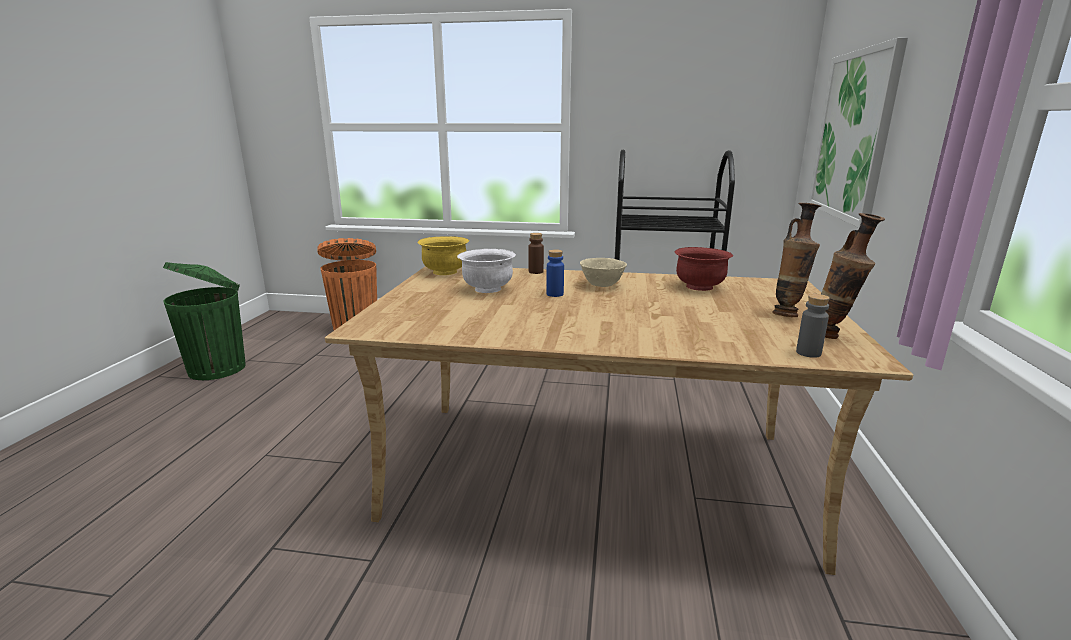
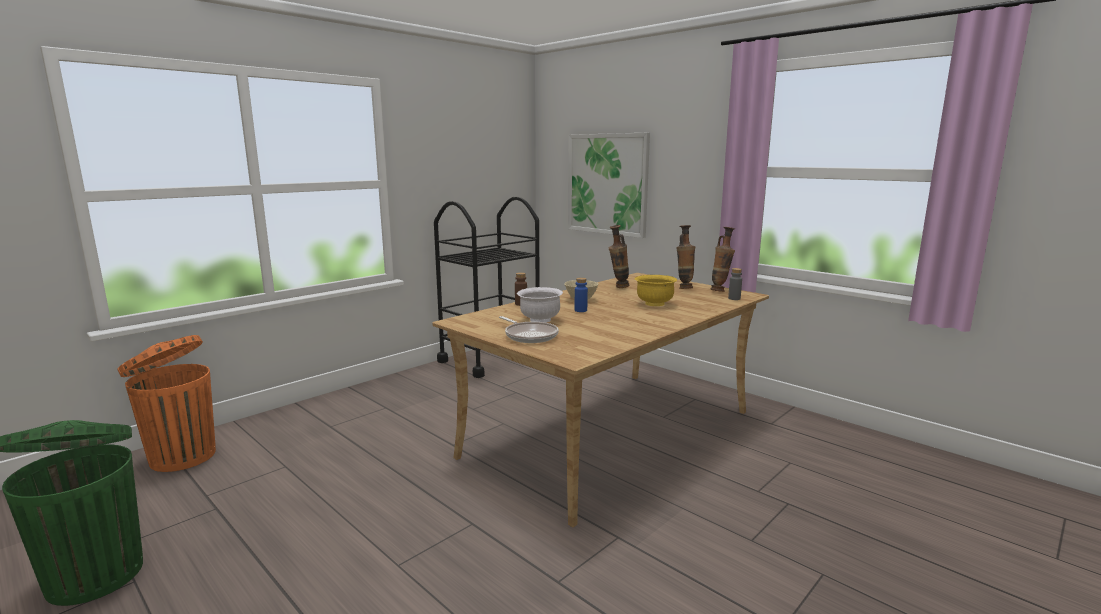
camera: 55 degrees left, 5 degrees down
yellow bowl [418,236,469,275] -> yellow bowl moved to [635,275,677,306]
red bowl [675,247,733,291] -> vase [609,225,629,288]
none -> frying pan [499,316,559,343]

